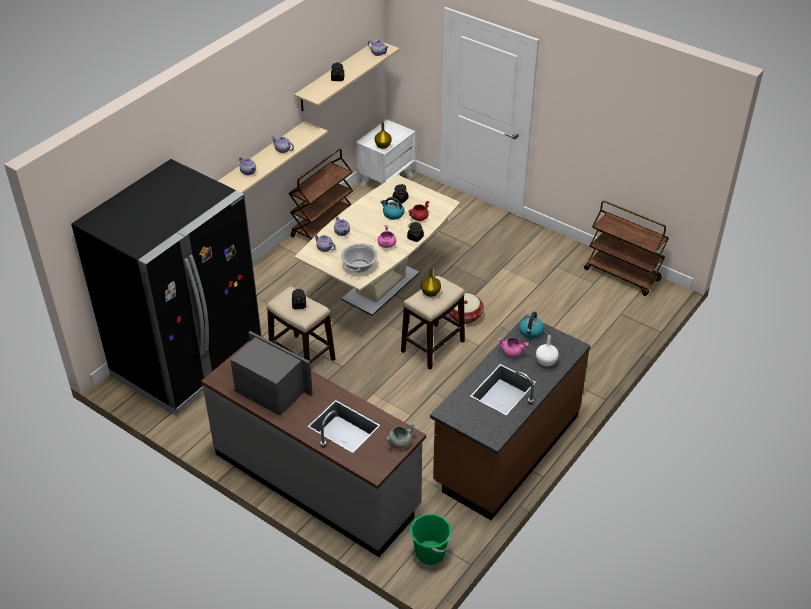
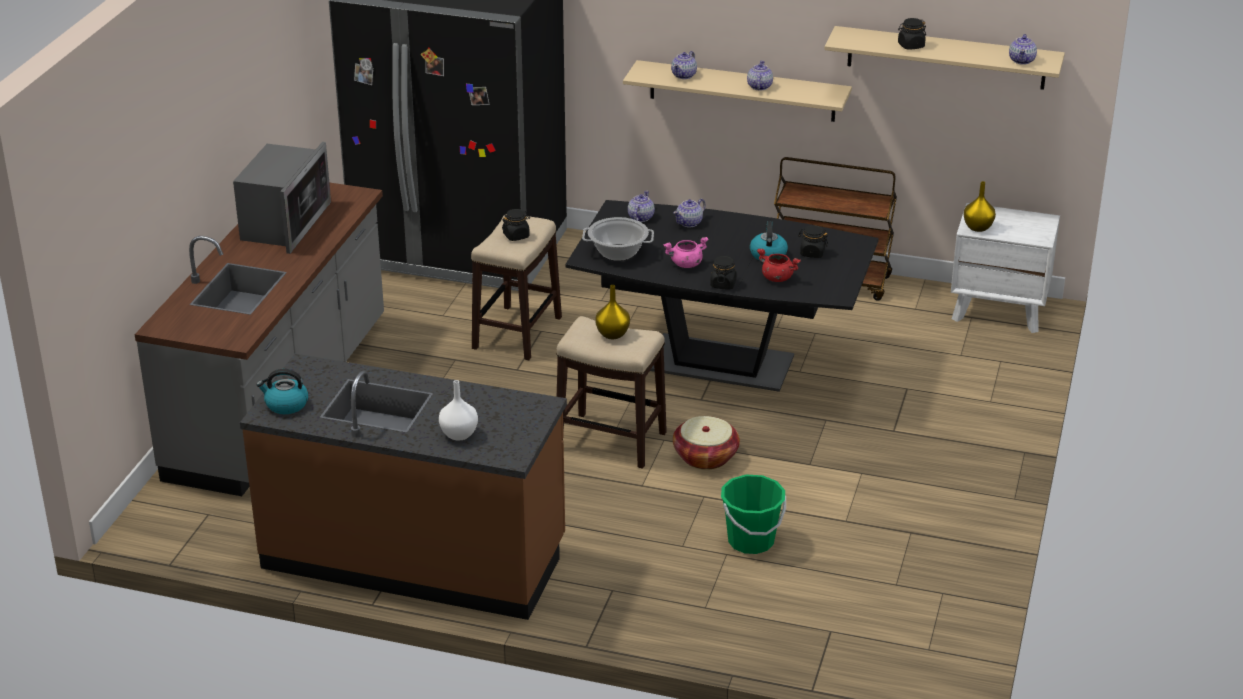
camera: 70 degrees right, 10 degrees down
beige dining table [295,175,460,316] -> black dining table [565,200,879,392]
grey cooking pot [386,423,415,449] -> none
green bucket [410,514,452,565] -> green bucket moved to [721,475,786,554]
pink cooking pot [498,337,529,357] -> none
kettle [519,312,544,338] -> kettle moved to [256,369,308,414]
brown cart [584,200,669,296] -> none

